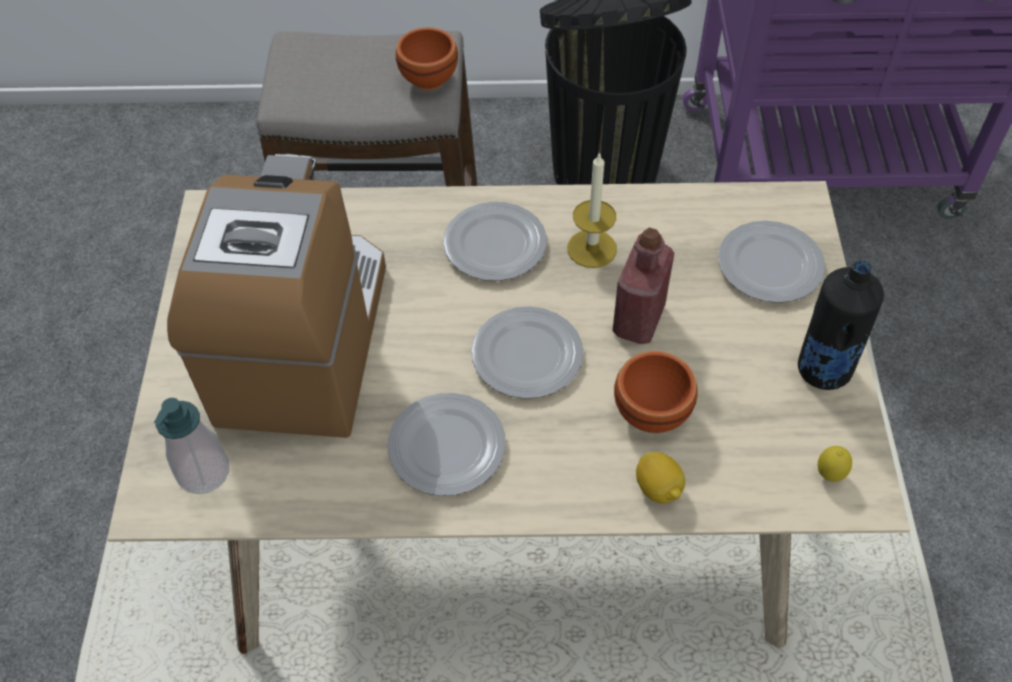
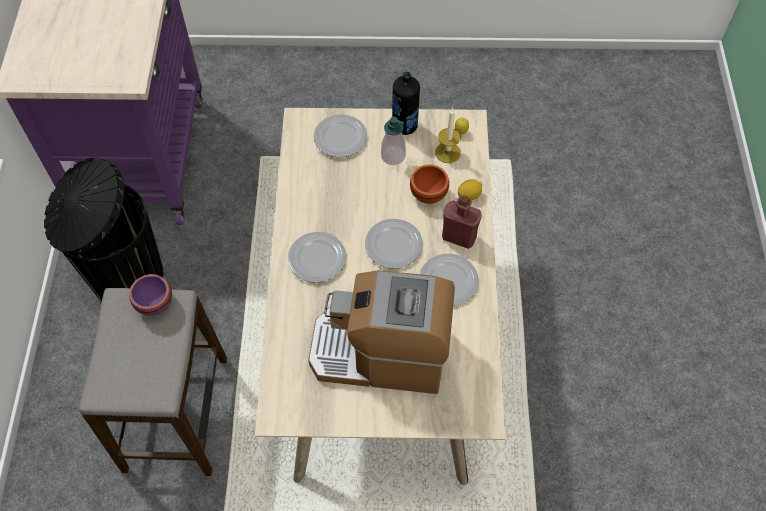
camera: 90 degrees left, 5 degrees up
soap dispenser [154,398,229,494] -> soap dispenser moved to [381,117,406,165]
brown bowl [396,27,458,90] -> purple bowl [129,274,172,316]
candle [567,152,617,268] -> candle moved to [435,108,461,163]
red bottle [613,228,674,344] -> red bottle moved to [442,195,482,249]

